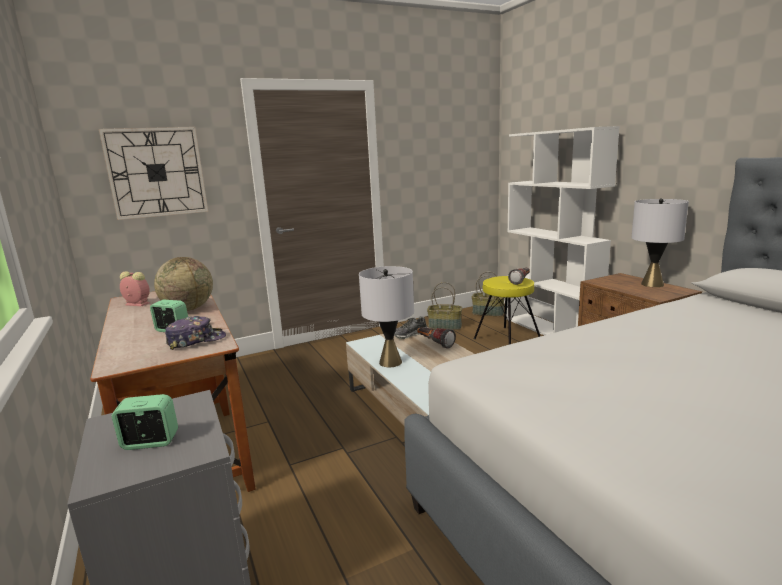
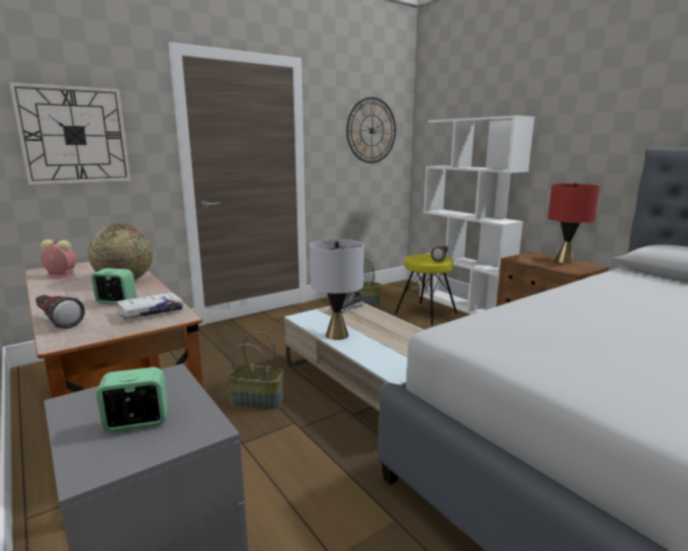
camera: 10 degrees left, 0 degrees up
cap [165,316,226,350] -> white book [116,292,183,319]
flashlight [417,327,456,349] -> flashlight moved to [35,295,85,329]
basket [472,271,505,316] -> basket moved to [228,332,285,409]
grey table lamp [632,198,689,287] -> red table lamp [548,183,600,264]
none -> wall clock [346,97,396,163]

